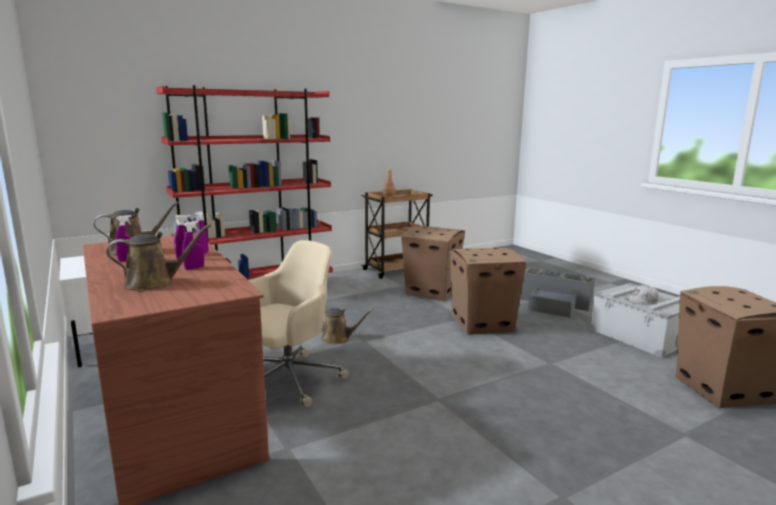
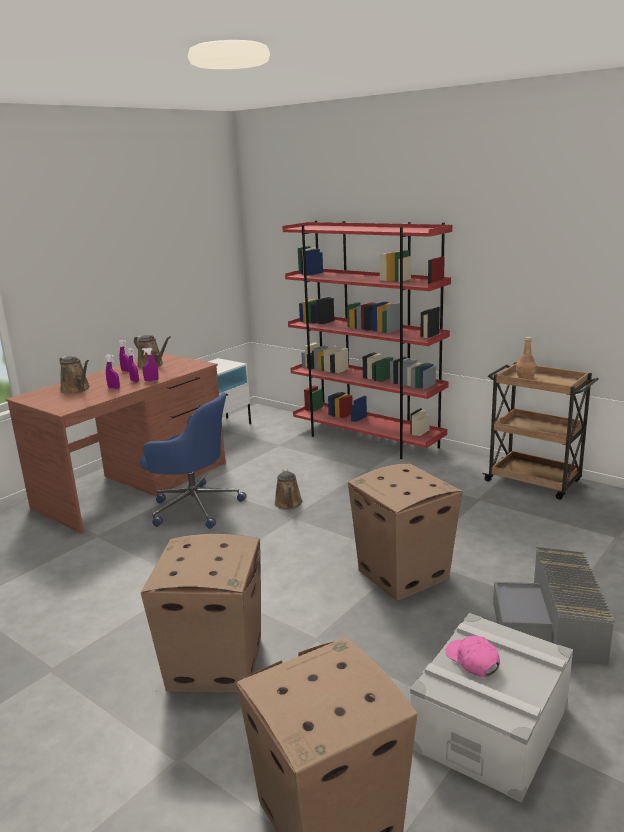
camera: 70 degrees right, 5 degrees up
beige office chair [248,240,349,407] -> blue office chair [140,392,247,529]
cardboard box [401,226,465,301] -> cardboard box moved to [141,534,261,692]
white cap [624,285,659,304] -> pink cap [445,636,500,677]

